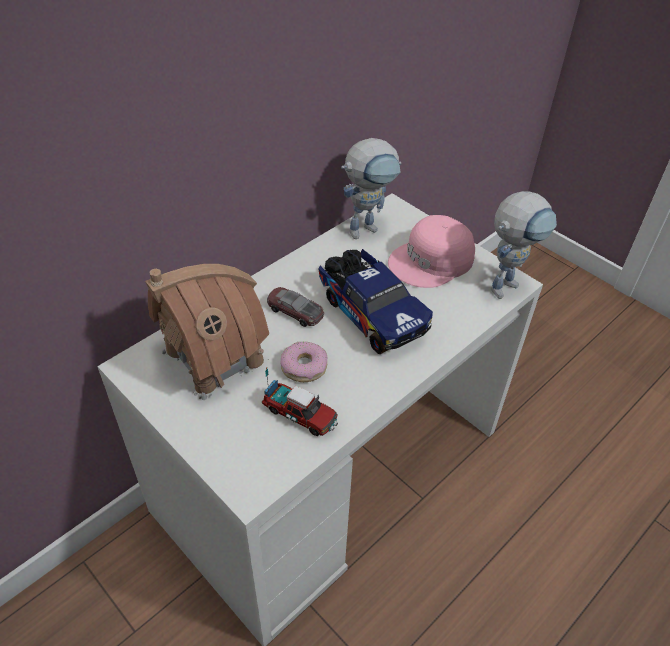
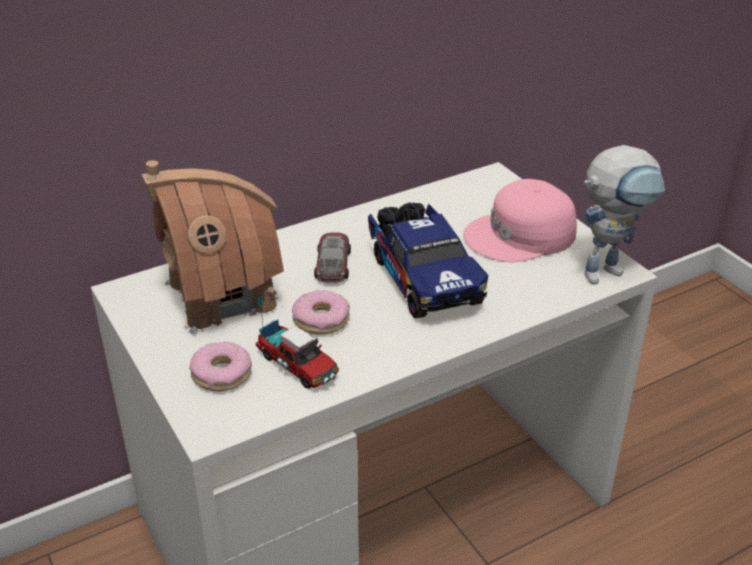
camera: 15 degrees right, 10 degrees down
toy car [267,287,324,327] -> toy car turned 45 degrees clockwise [314,232,351,283]
toy robot [341,138,401,239] -> none
none -> donut [189,342,252,391]

